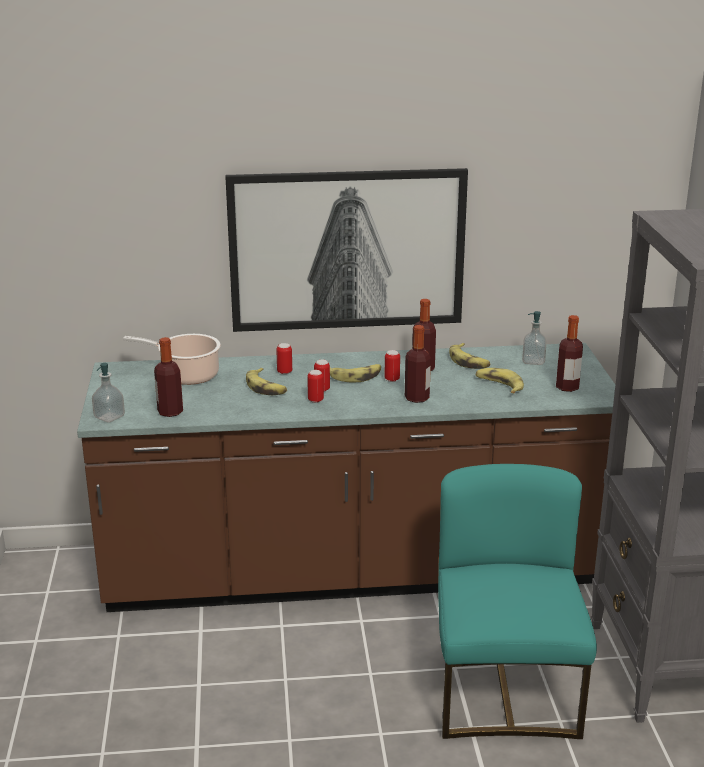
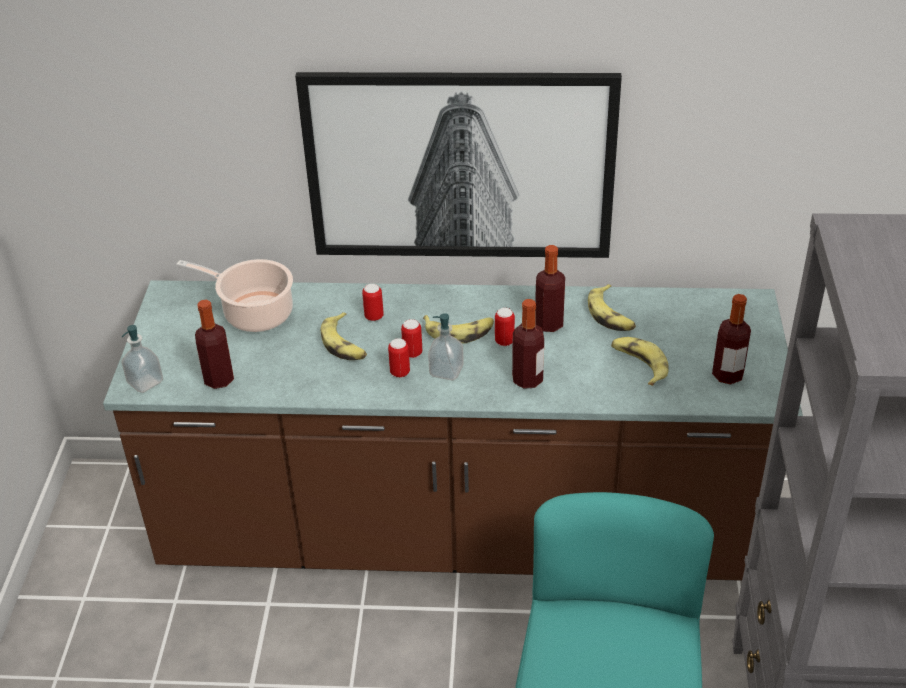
camera: 10 degrees right, 15 degrees up
soap dispenser [522,311,546,365] -> soap dispenser moved to [428,313,464,380]

